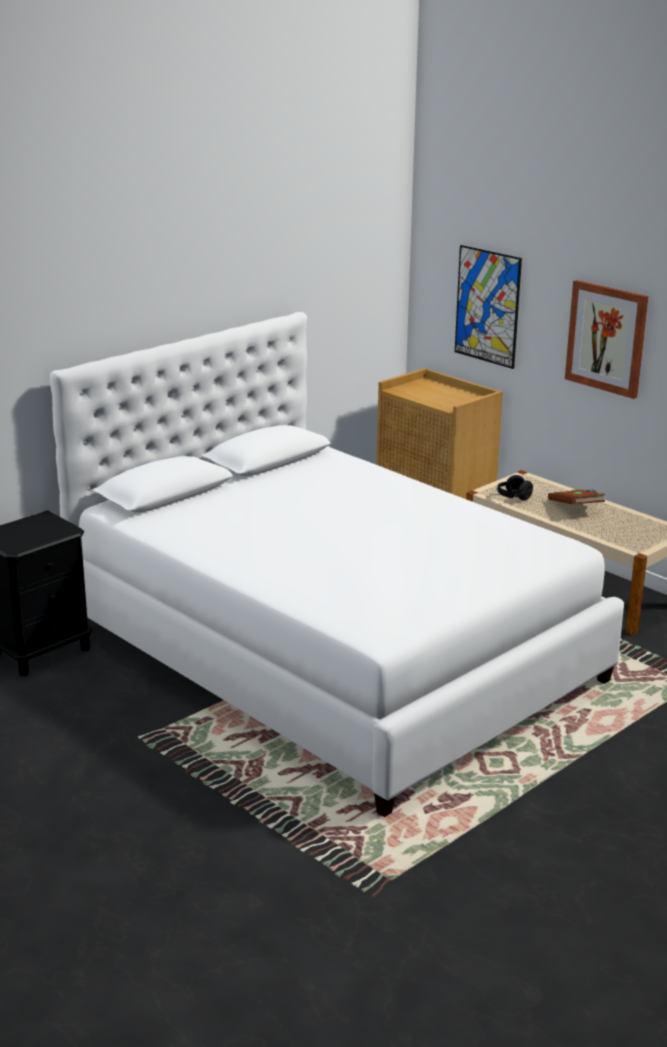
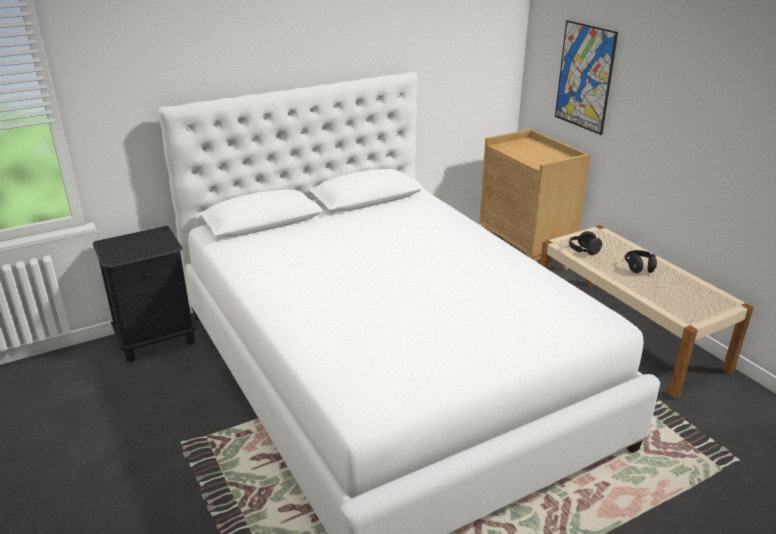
camera: 15 degrees right, 5 degrees up
brown book [548,489,605,504] -> black headphones [625,250,657,273]
picture [565,280,649,399] -> none

